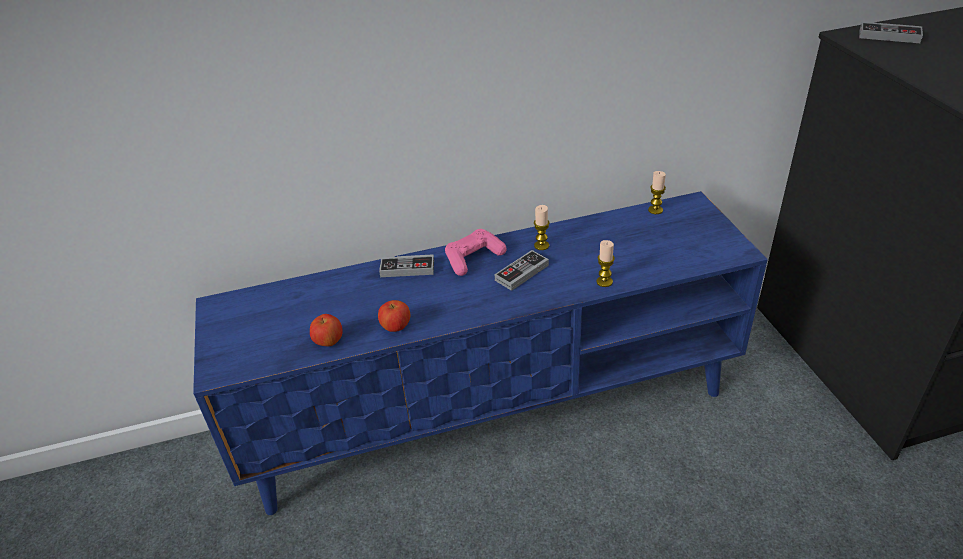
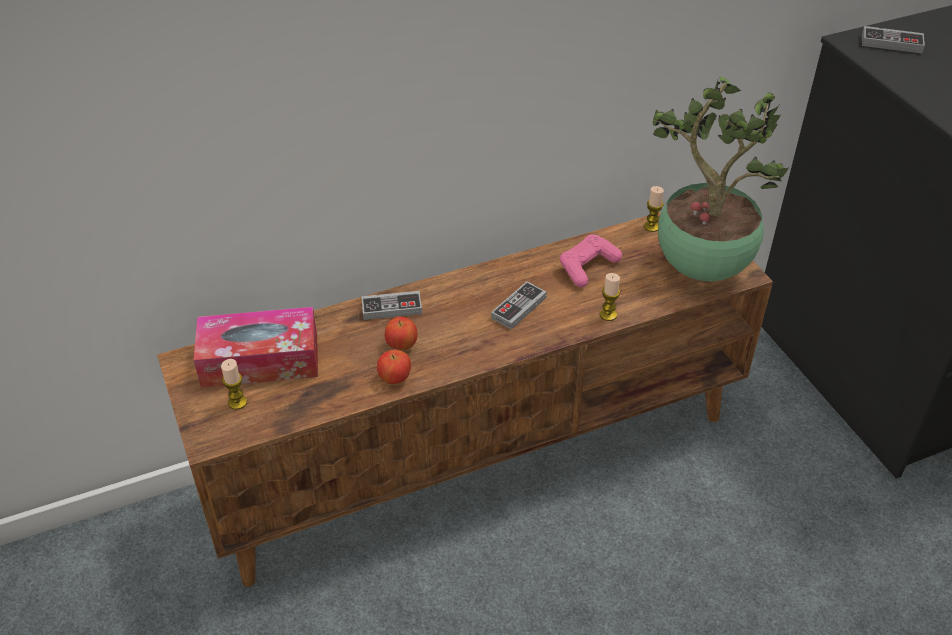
camera: 10 degrees left, 5 degrees up
blue tv stand [193,191,768,515] -> brown tv stand [157,212,773,587]
apple [310,314,343,346] -> apple moved to [385,316,418,350]
pink game controller [445,229,507,276] -> pink game controller moved to [560,234,622,287]
candle [534,205,549,250] -> candle moved to [221,359,247,410]
none -> tissue box [194,307,318,388]
none -> potted plant [653,76,789,282]

